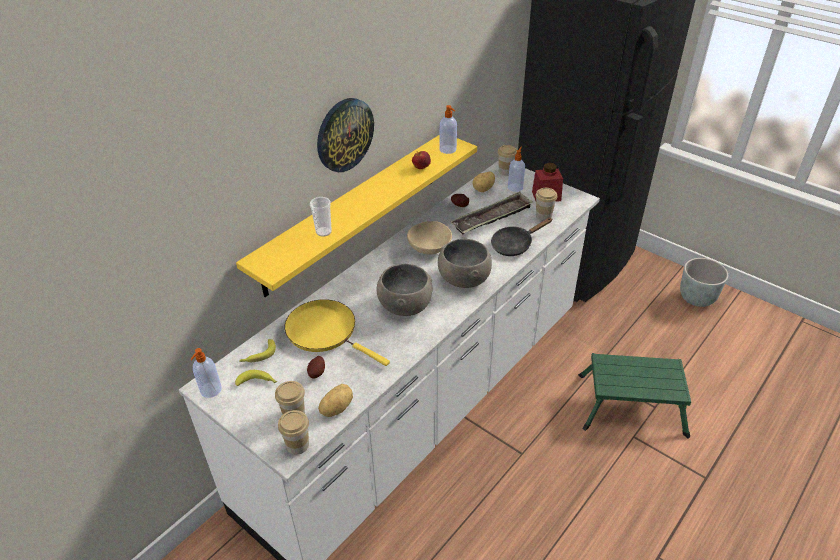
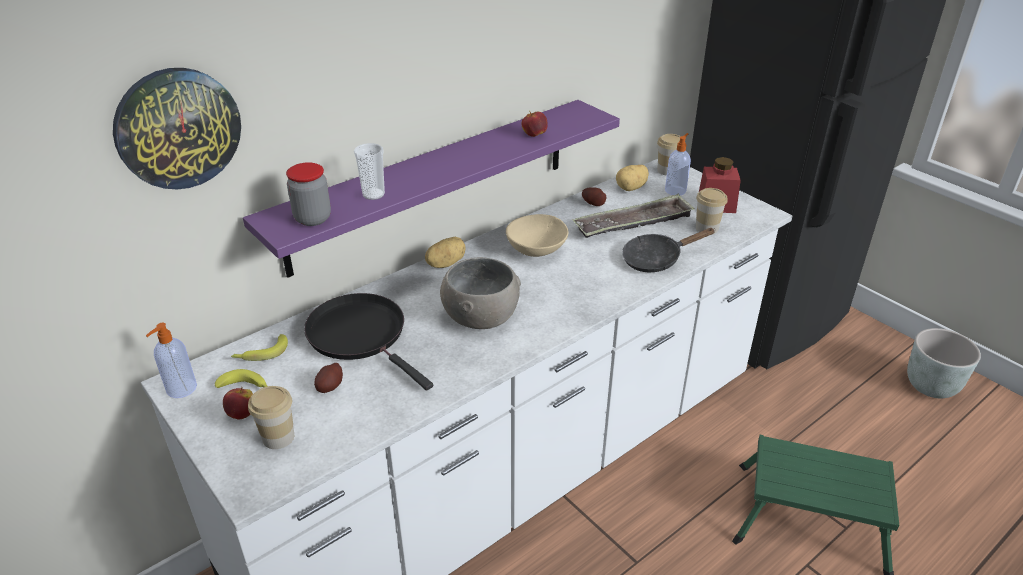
camera: 10 degrees right, 5 degrees down
yellow shelf [236,135,477,297] -> purple shelf [243,100,620,277]
cup [278,410,309,455] -> none
yellow frying pan [285,299,390,366] -> black frying pan [304,293,433,390]
wall clock [317,98,374,172] -> wall clock moved to [113,68,241,189]
potato [318,384,353,417] -> potato moved to [425,237,466,268]
grey bowl [438,239,492,288] -> none
soap dispenser [440,105,457,154] -> none
none -> apple [223,387,253,419]
none -> jar [286,162,331,226]

